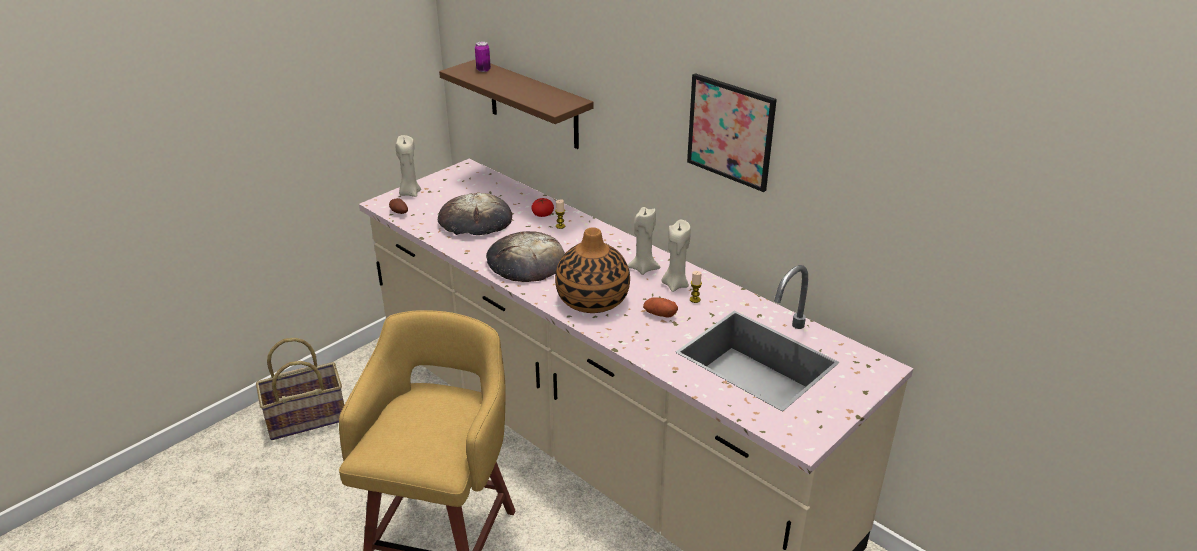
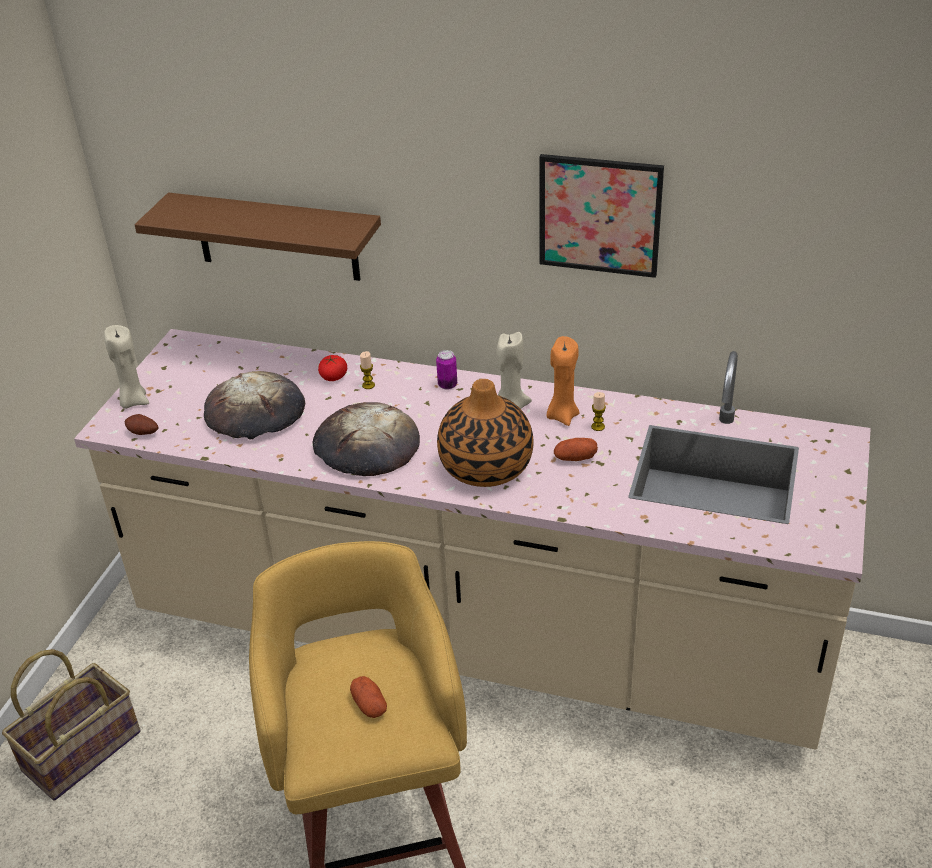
camera: 25 degrees left, 5 degrees up
can [475,42,491,72] -> can moved to [436,350,457,390]
beige candle [662,220,691,292] -> orange candle [547,336,579,426]
none -> potato [350,676,387,718]

